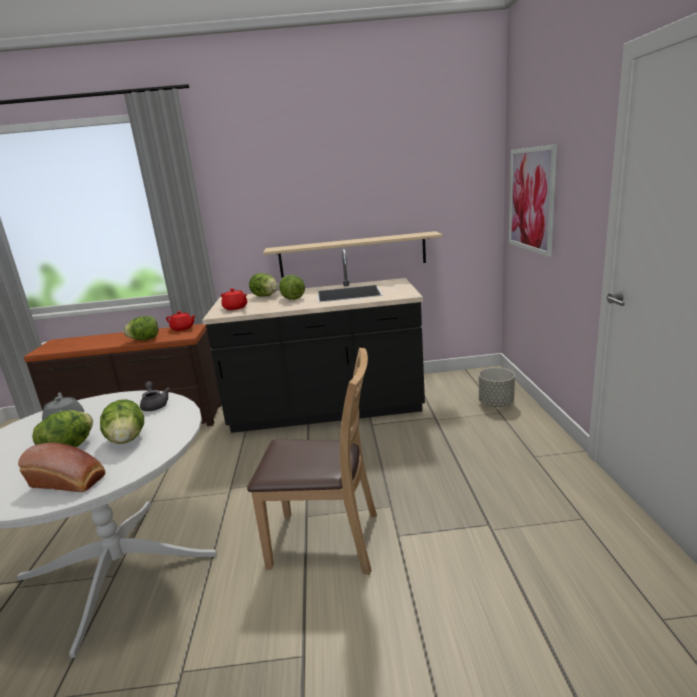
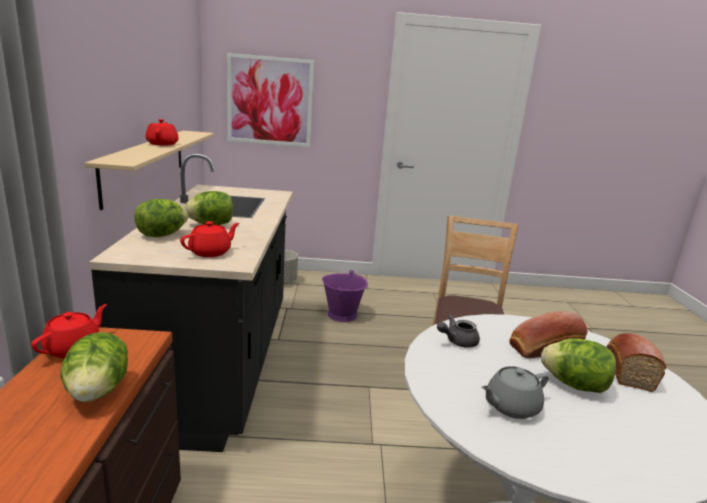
camera: 90 degrees left, 0 degrees up
lettuce [100,399,144,444] -> bread [509,311,587,358]
none -> red teapot [145,119,179,146]
none -> purple bucket [322,270,368,322]

